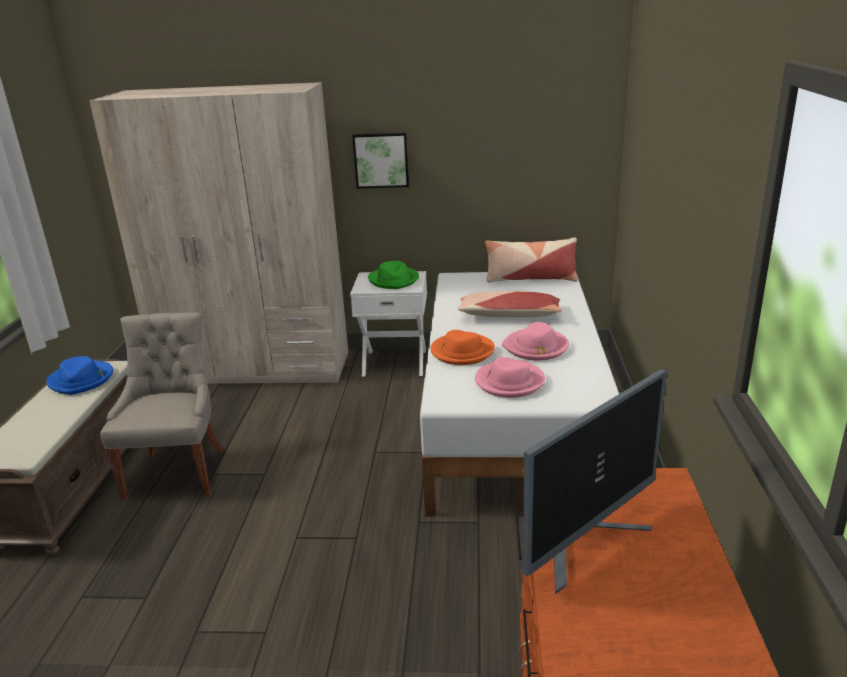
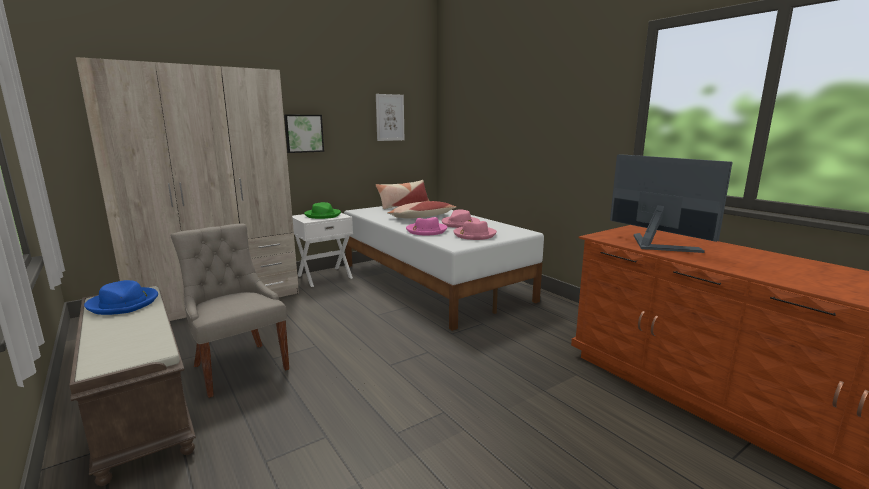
camera: 40 degrees left, 10 degrees down
orange hat [430,330,495,365] -> pink hat [406,217,447,236]
monitor [522,369,667,595] -> monitor turned 45 degrees counterclockwise [610,154,733,253]
none -> picture [376,94,404,141]

